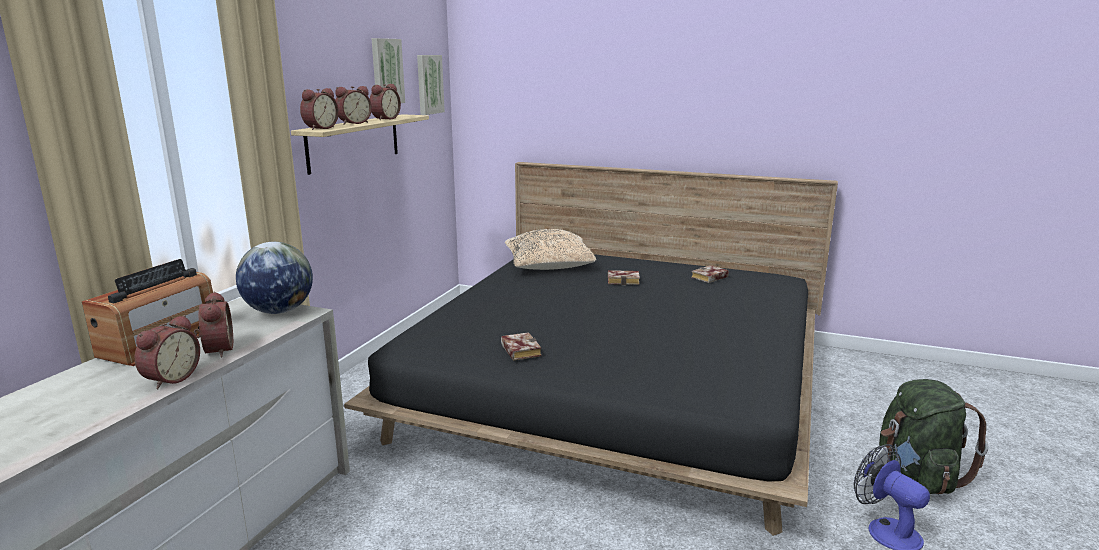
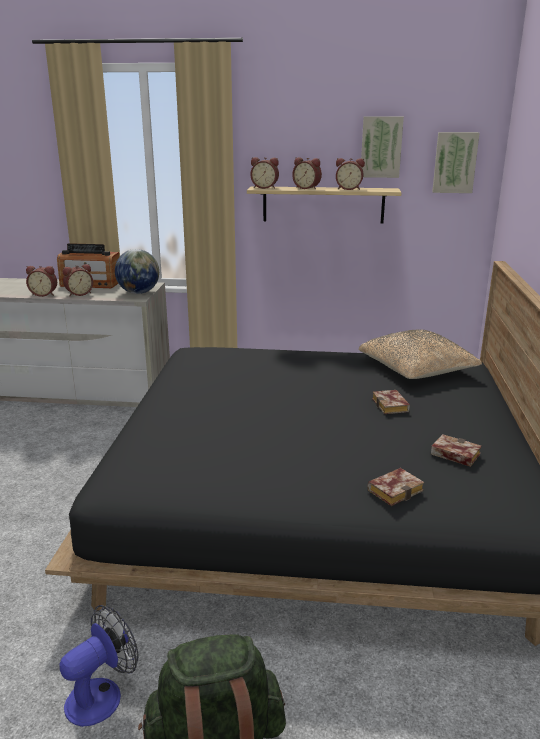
camera: 75 degrees right, 5 degrees up
book [501,332,541,360] -> book moved to [367,468,424,506]

